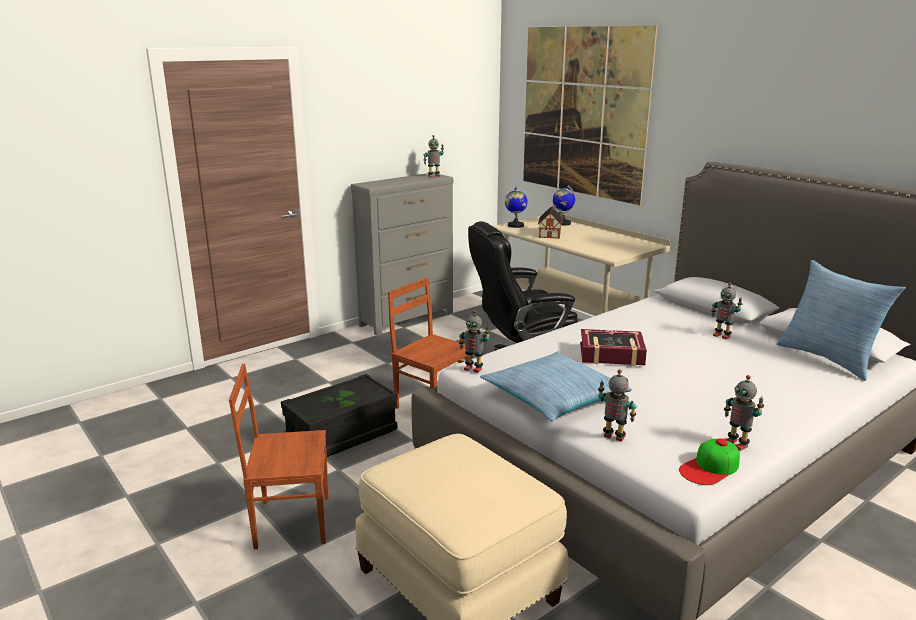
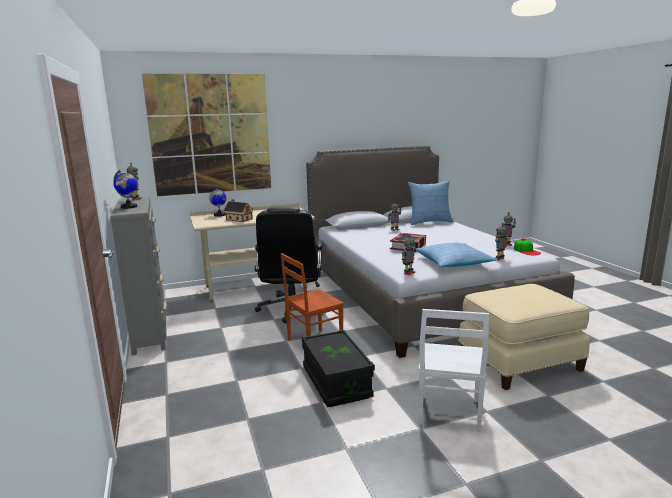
camera: 70 degrees left, 5 degrees down
brown chair [229,364,329,549] -> white chair [419,309,489,431]
globe [505,187,528,228] -> globe moved to [113,170,137,209]

